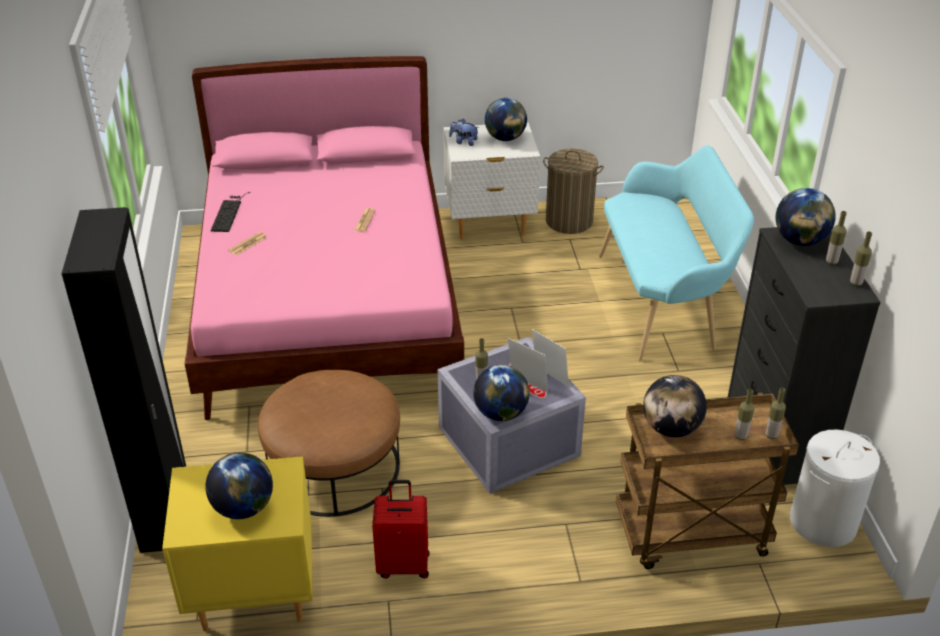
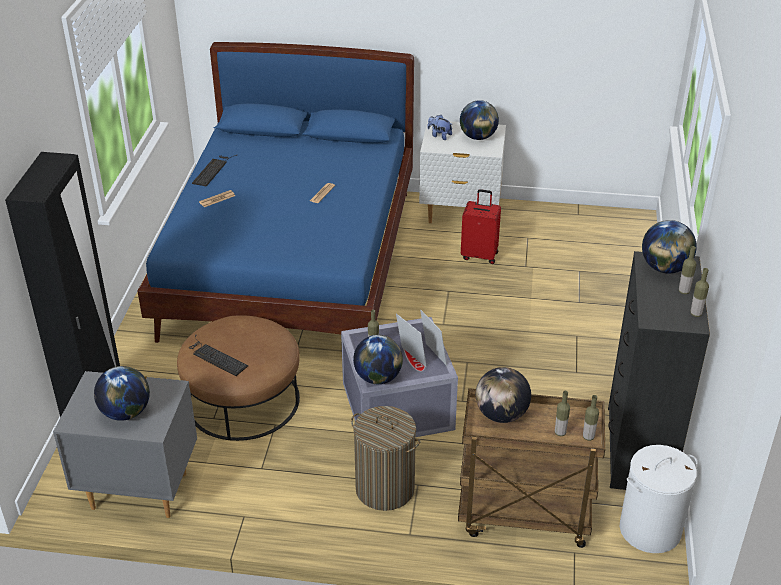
camera: 15 degrees right, 0 degrees up
yellow nightstand [162,456,313,632] -> grey nightstand [53,371,197,518]
pink bed [184,56,464,420] -> blue bed [138,42,414,343]
red suitcase [372,480,429,578] -> red suitcase moved to [461,189,501,264]
laundry basket [543,149,604,234] -> laundry basket moved to [351,406,421,511]
turquoise bench [599,145,754,361] -> none
none -> keyboard [190,335,248,376]

